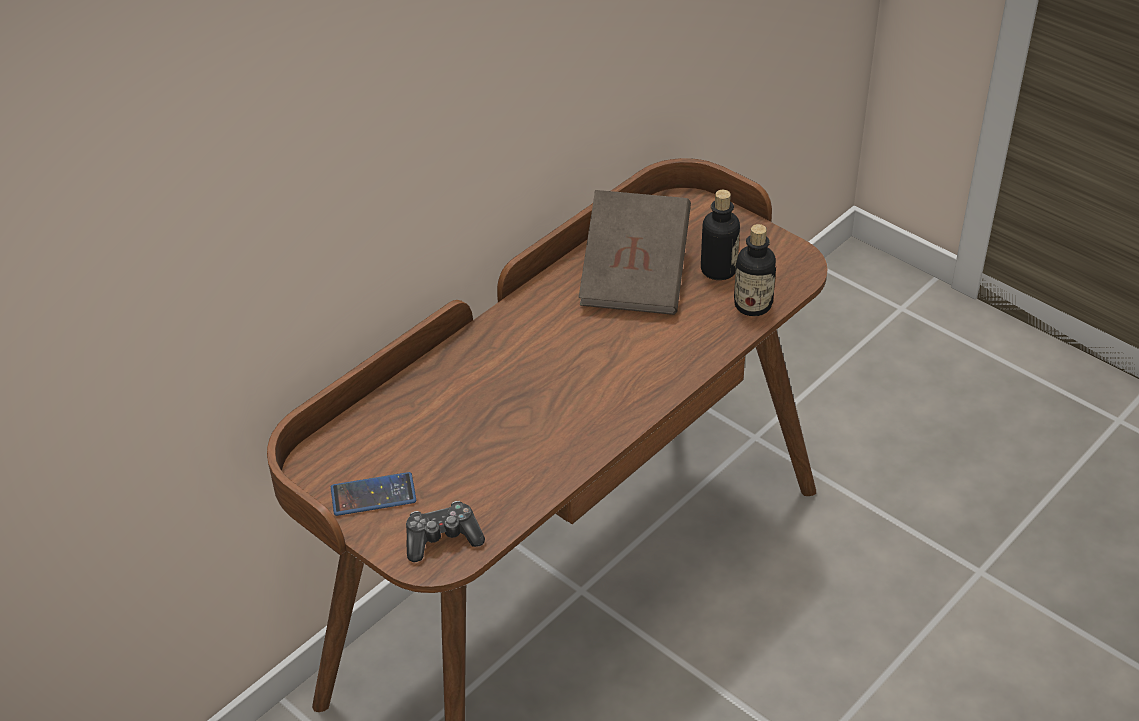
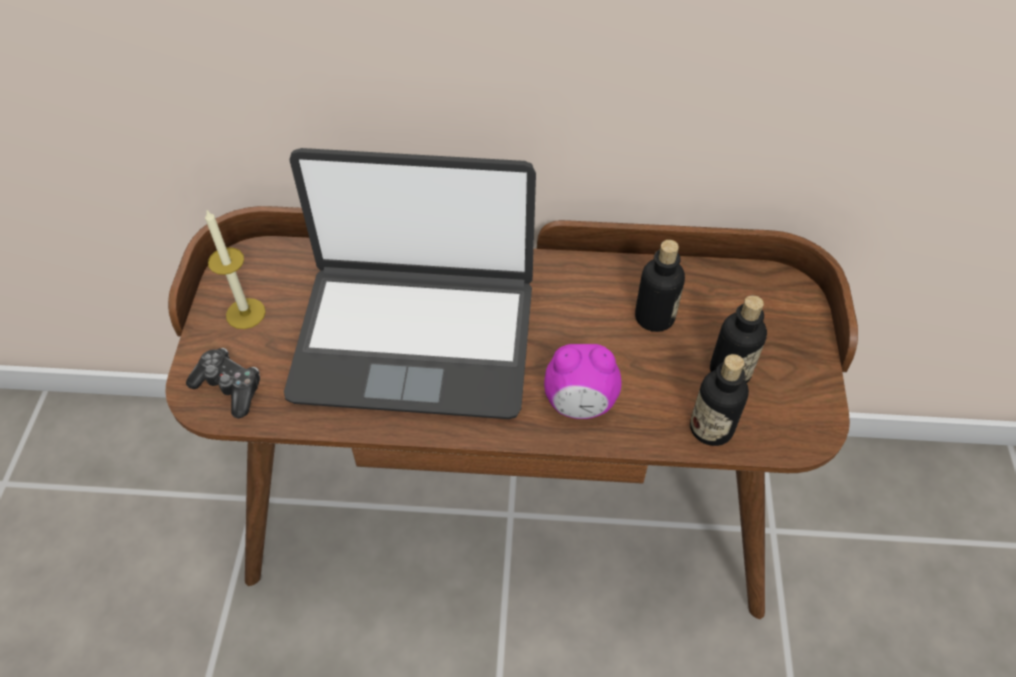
camera: 50 degrees right, 10 degrees up
phone [331,472,416,516] -> candle [205,210,266,329]
brown book [579,190,691,315] -> bottle [635,240,685,332]
none -> laptop [284,148,536,419]
none -> alarm clock [544,344,622,419]

